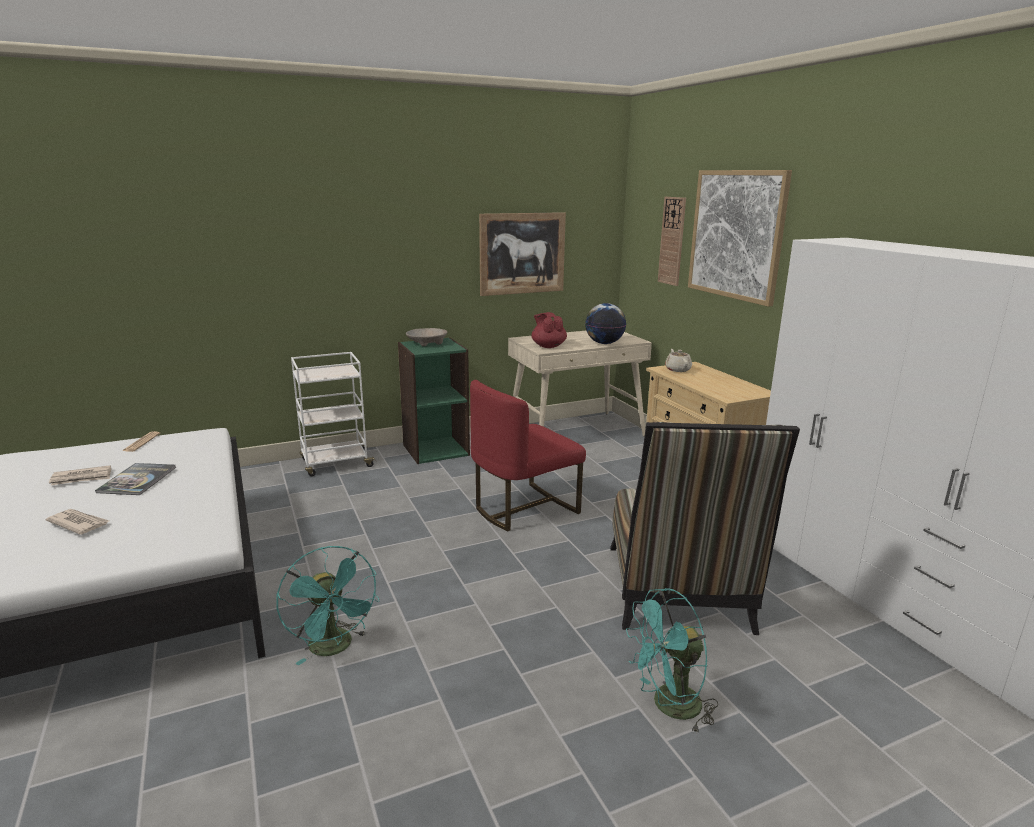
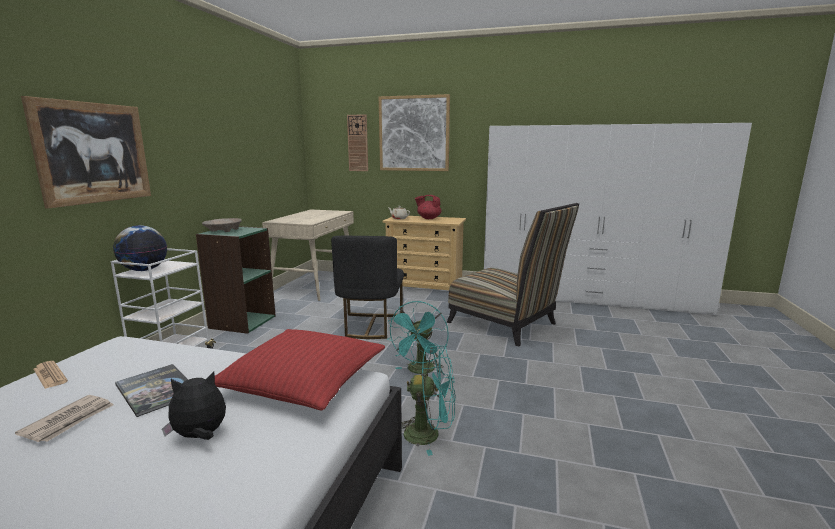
camera: 50 degrees left, 5 degrees down
newspaper [46,509,109,535] -> plush toy [162,372,226,440]
red chair [470,380,586,531] -> black chair [331,236,404,339]
picture [479,212,566,296] -> picture moved to [21,96,151,209]
red teapot [531,312,567,348] -> red teapot moved to [415,195,441,219]
globe [585,303,626,344] -> globe moved to [113,225,167,271]
turquoise fan [626,588,718,733] -> turquoise fan moved to [388,301,449,374]
none -> red pillow [215,329,385,410]

